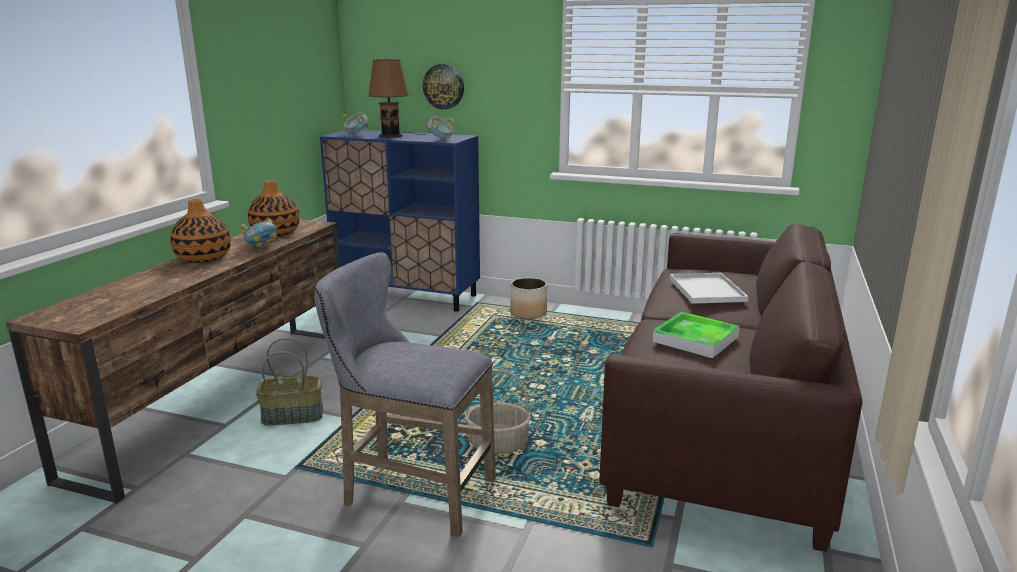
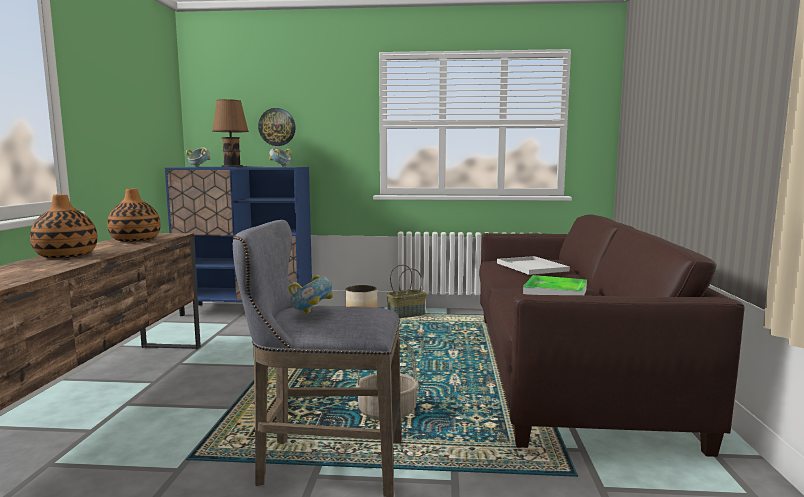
camera: 15 degrees left, 10 degrees down
bowl [240,219,277,247] -> bowl moved to [289,275,333,314]
basket [256,338,323,426] -> basket moved to [386,264,427,318]

